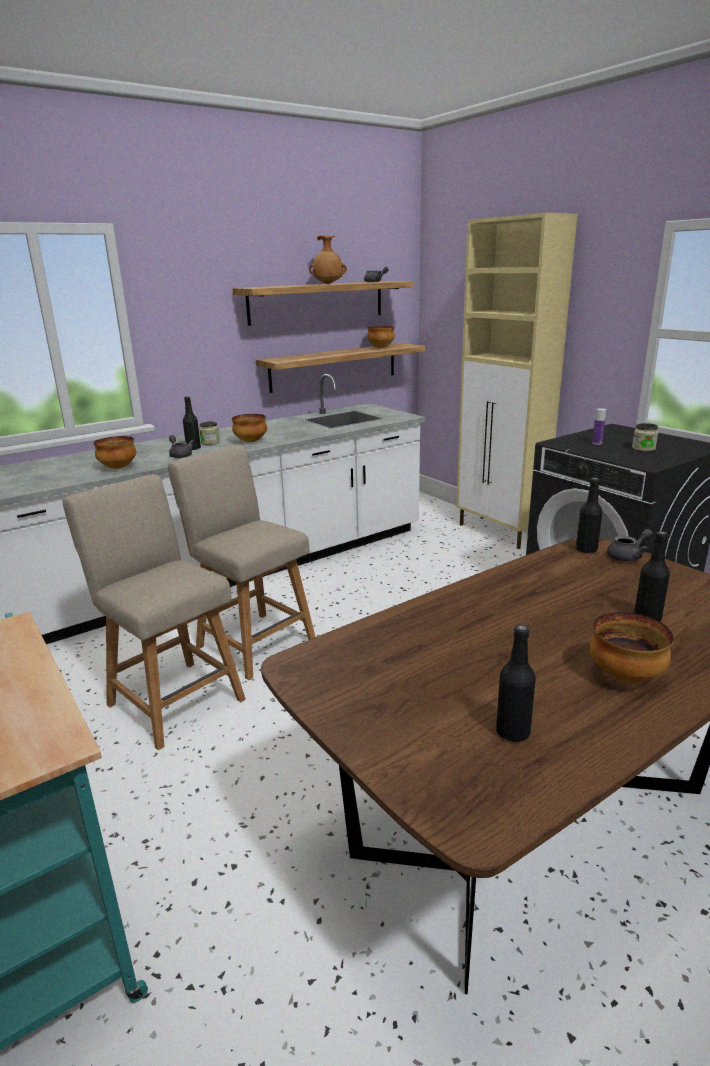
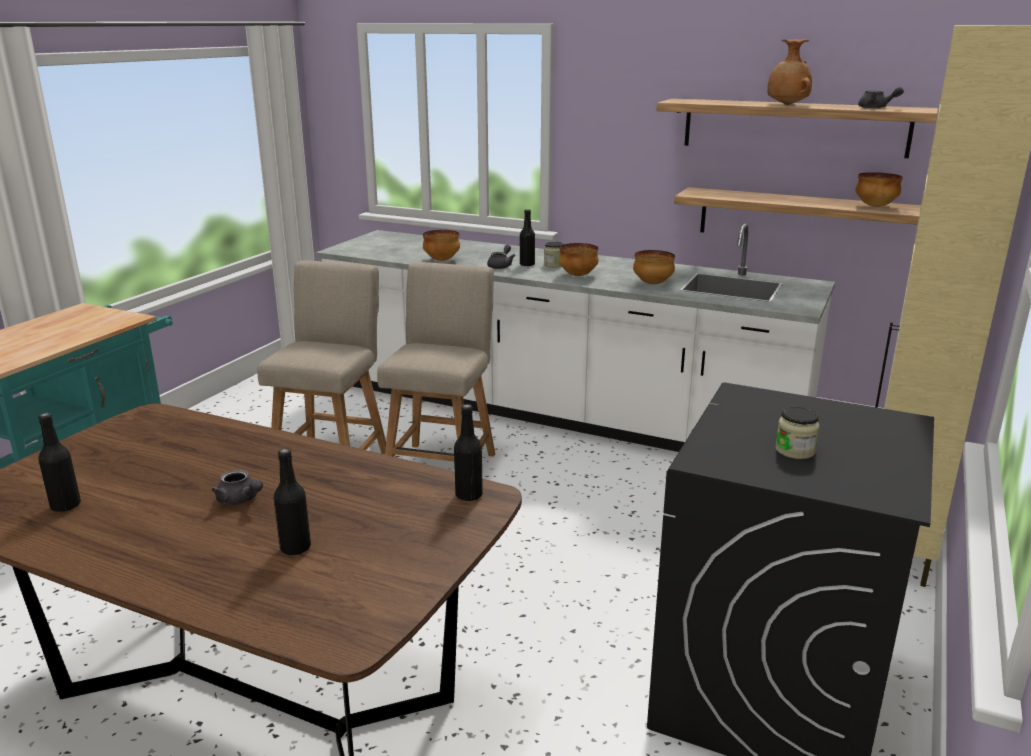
camera: 60 degrees right, 0 degrees up
bowl [590,612,674,683] -> bowl moved to [633,250,675,284]
bottle [592,408,606,445] -> none
grey teapot [607,529,653,562] -> grey teapot moved to [212,470,263,505]

